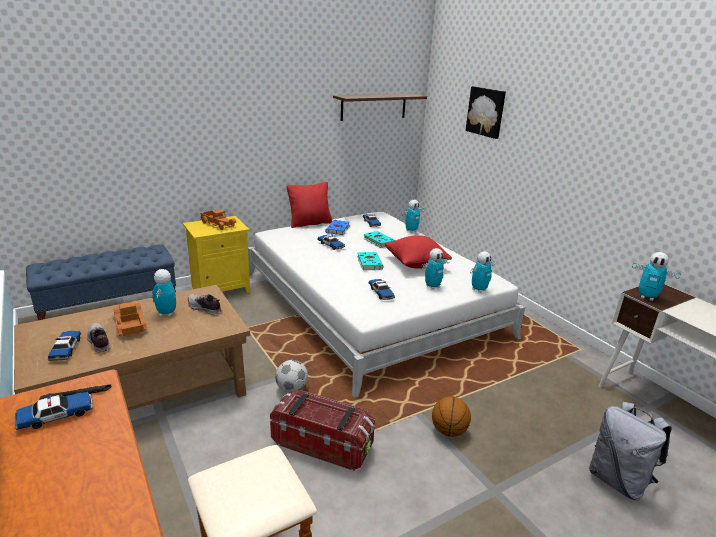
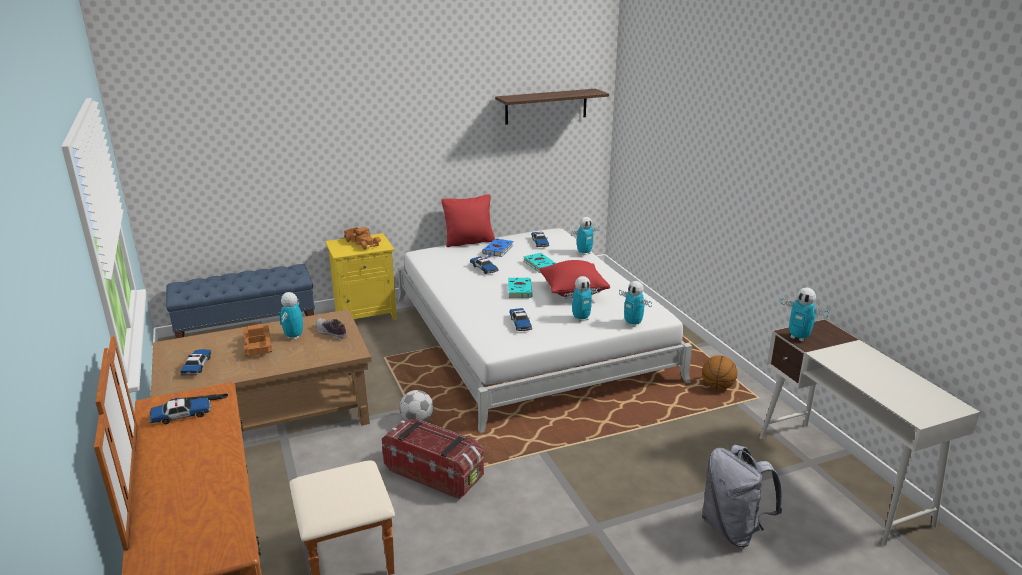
camera: 10 degrees right, 0 degrees up
shoe [87,323,111,353] -> none
basketball [432,396,471,437] -> basketball moved to [702,355,737,390]
picture [465,86,506,139] -> none
toy robot [470,251,495,293] -> toy robot turned 75 degrees clockwise [619,281,652,327]

